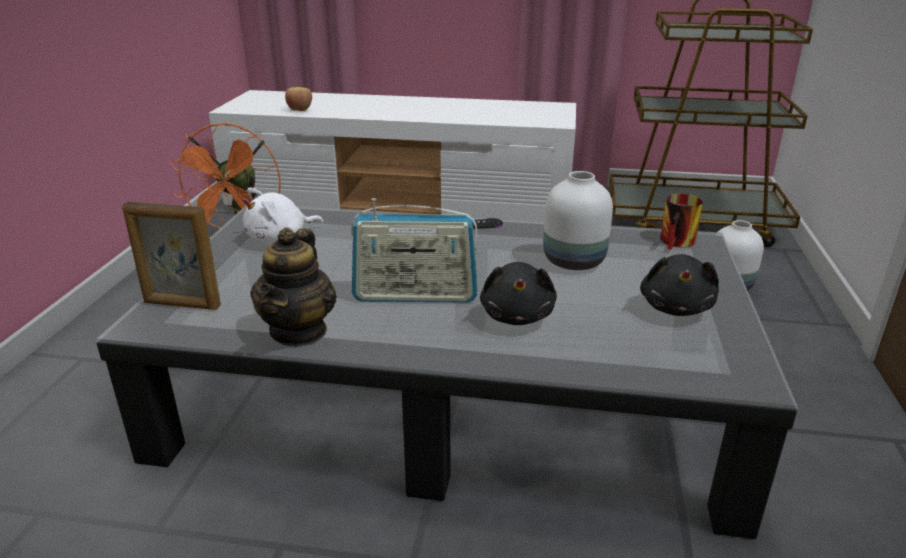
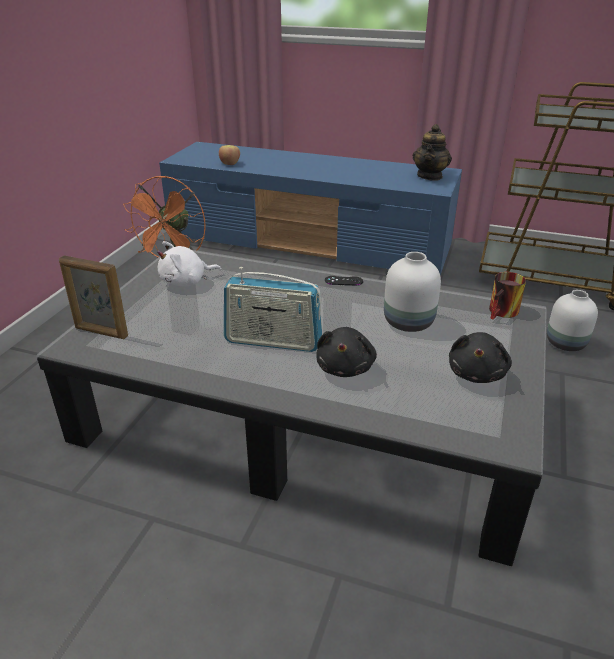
camera: 10 degrees right, 5 degrees up
white tv stand [209,90,576,221] -> blue tv stand [159,142,462,275]
teapot [250,227,337,347] -> teapot moved to [412,124,452,181]

